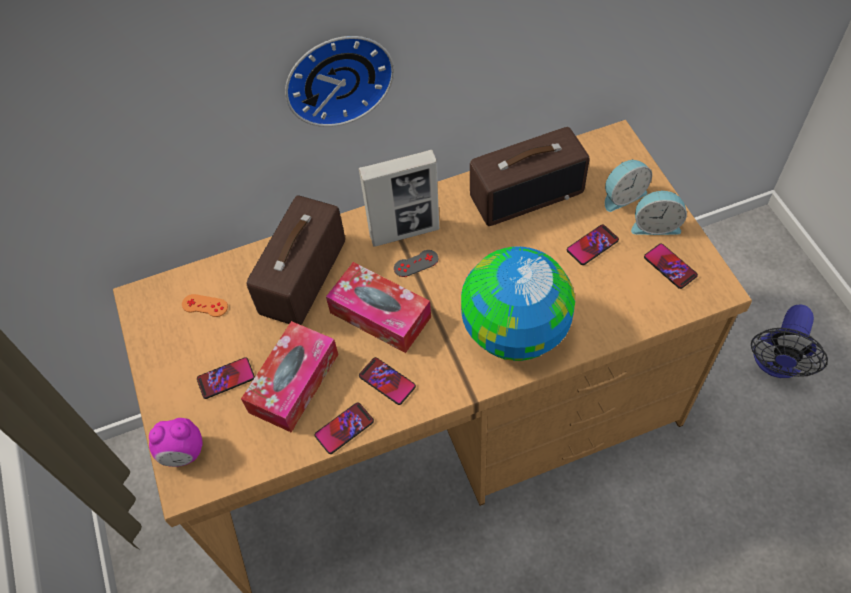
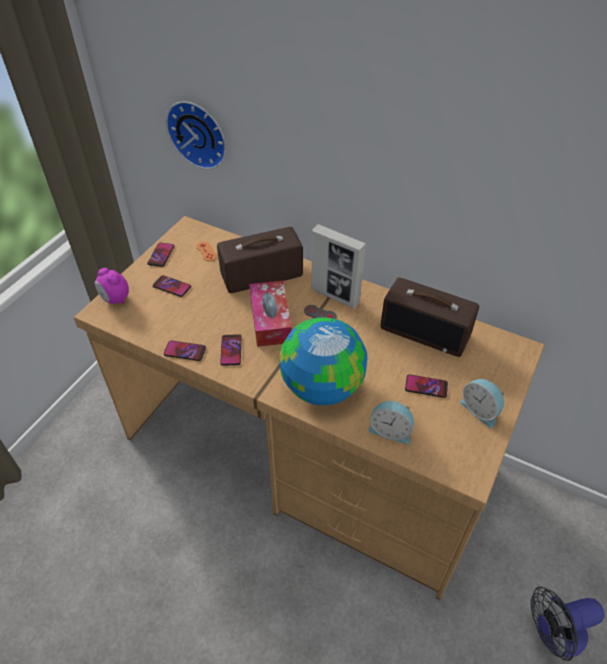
camera: 45 degrees right, 10 degrees down
tissue box [241,321,338,432] -> none
wall clock [285,36,394,127] -> wall clock moved to [166,101,226,169]
alarm clock [605,159,652,212] -> alarm clock moved to [368,401,414,444]
phone [644,244,698,289] -> phone moved to [147,243,174,267]

